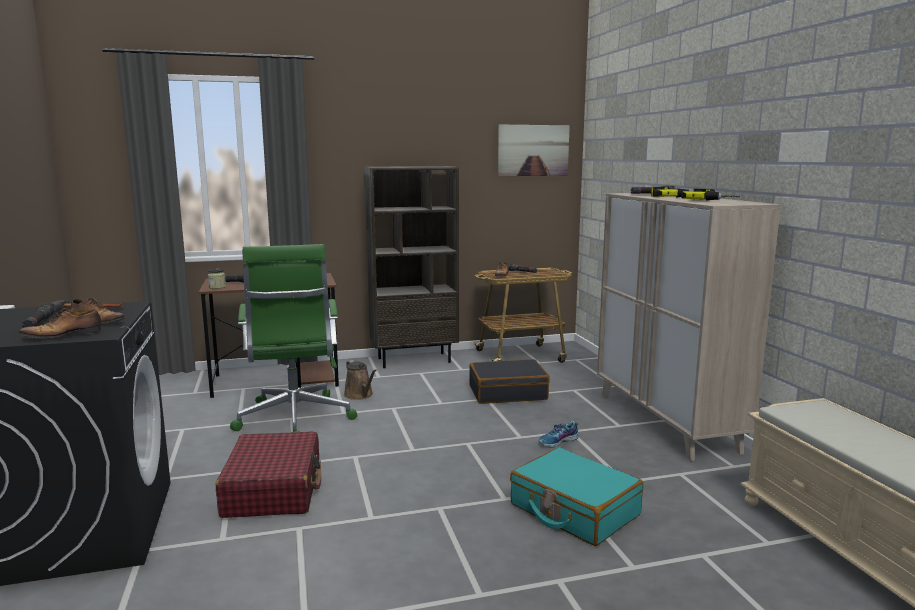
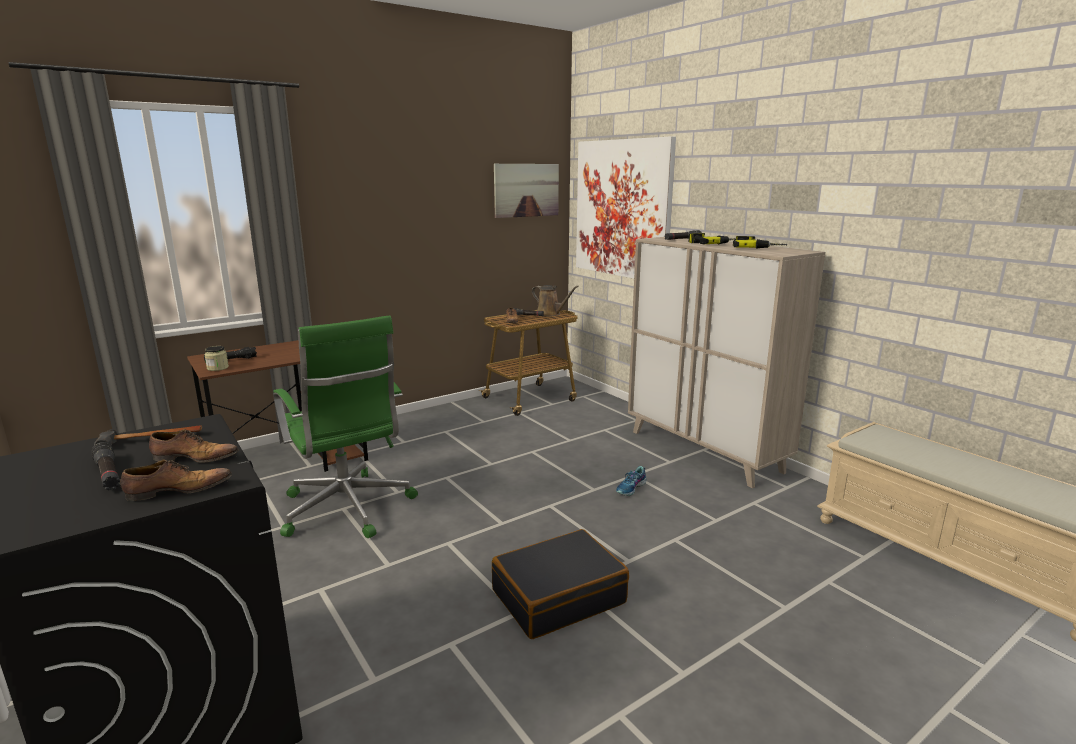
camera: 20 degrees left, 5 degrees up
shoe [19,308,101,339] -> shoe turned 150 degrees counterclockwise [120,460,232,501]
red suitcase [216,431,321,518] -> none
brown watering can [344,360,377,400] -> brown watering can moved to [532,285,579,317]
brown bookcase [365,166,459,368] -> none
black suitcase [469,359,550,404] -> black suitcase moved to [492,529,629,639]
turquoise suitcase [510,447,643,546] -> none
none -> picture [576,136,676,279]

